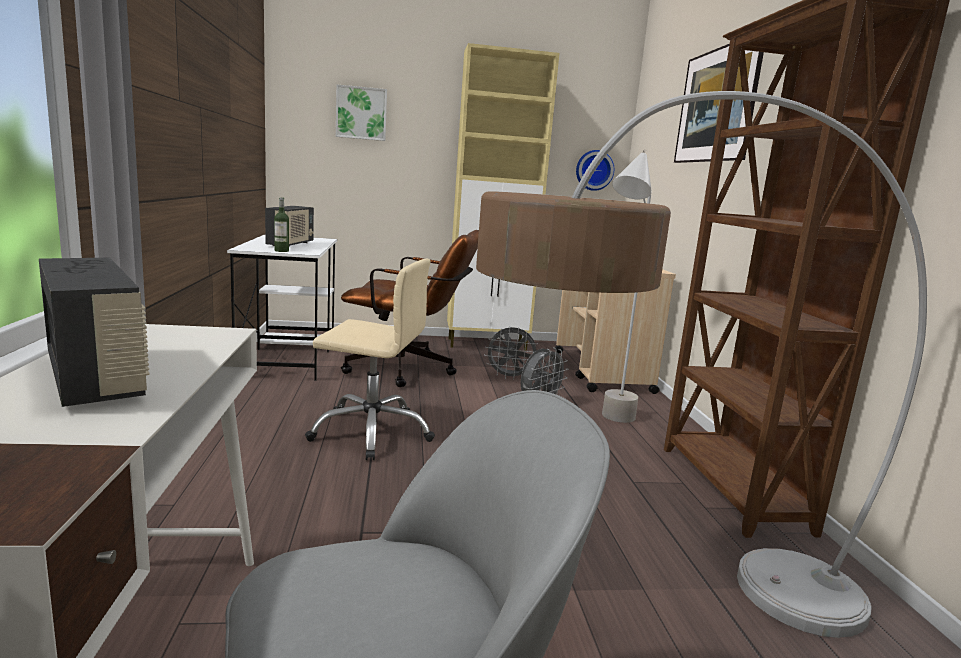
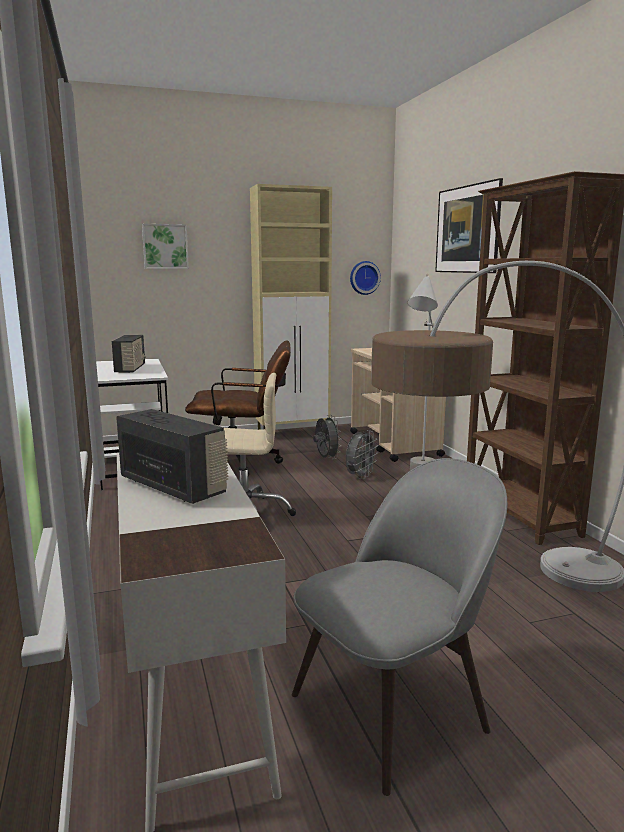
camera: 10 degrees left, 0 degrees up
bottle [274,197,289,252] -> none
grey fan [484,327,538,380] -> grey fan turned 105 degrees counterclockwise [313,415,341,459]

